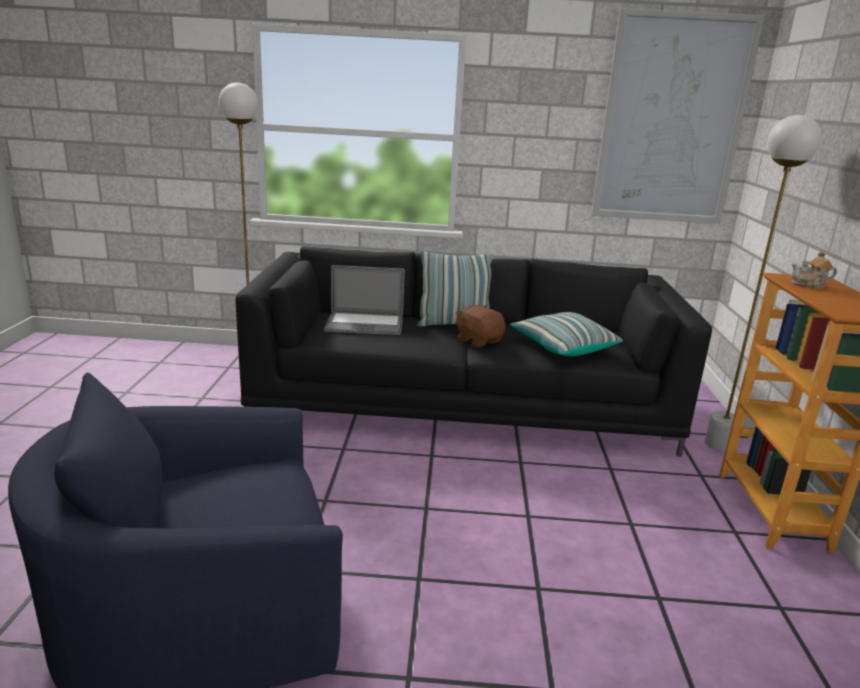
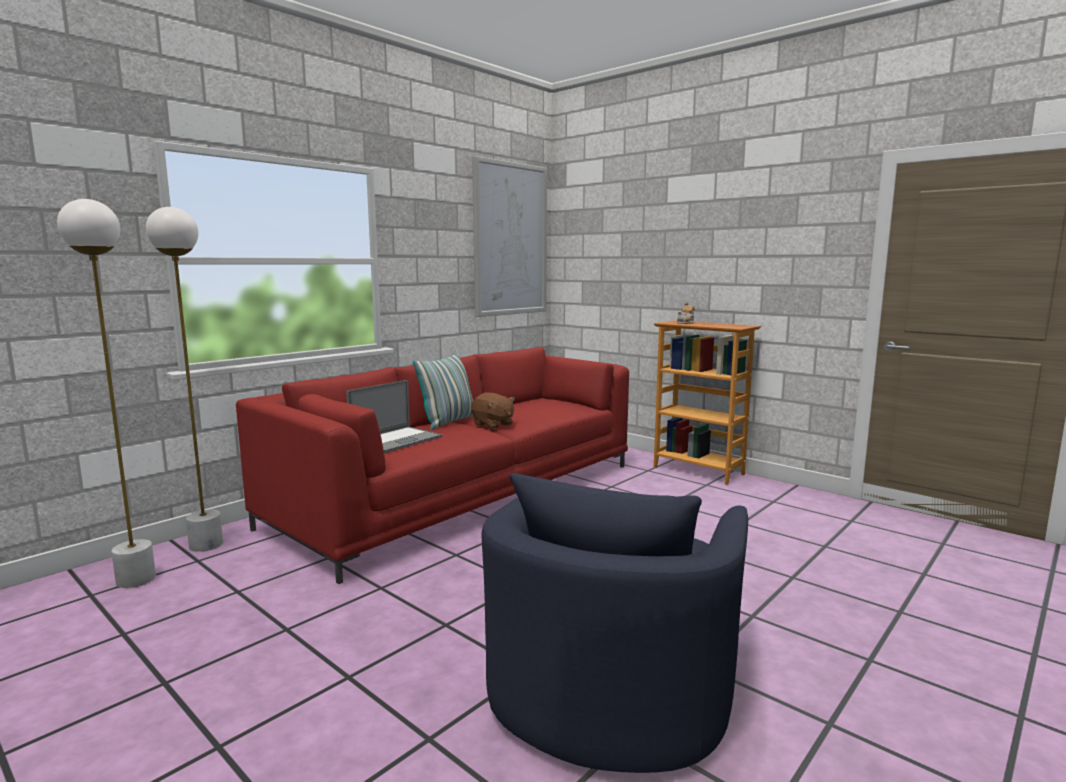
camera: 50 degrees left, 10 degrees down
black sofa [235,246,712,457] -> red sofa [236,347,629,584]
brown plush toy [456,305,506,348] -> brown plush toy turned 135 degrees counterclockwise [471,393,515,429]
pillow [510,312,623,356] -> none
white floor lamp [705,115,822,452] -> white floor lamp moved to [57,199,156,588]

